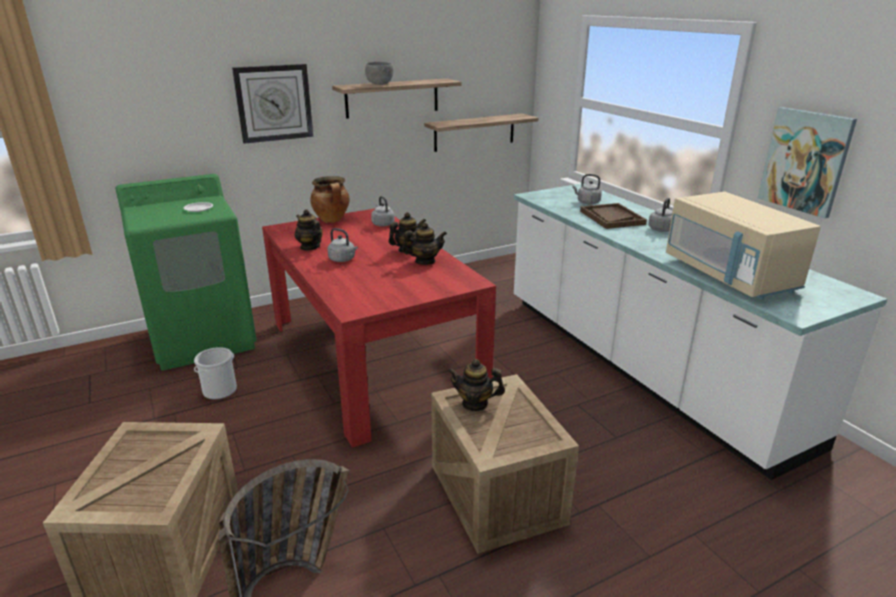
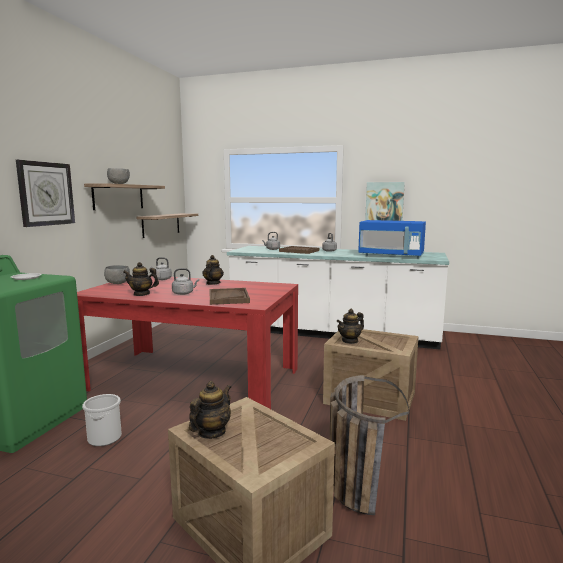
camera: 45 degrees left, 15 degrees down
cooking pot [310,176,350,223] -> grey bowl [104,265,130,284]
teapot [402,222,447,265] -> teapot moved to [189,381,231,439]
beige microwave [666,192,821,300] -> blue microwave [358,220,426,258]
none -> brown tray [210,288,250,305]

